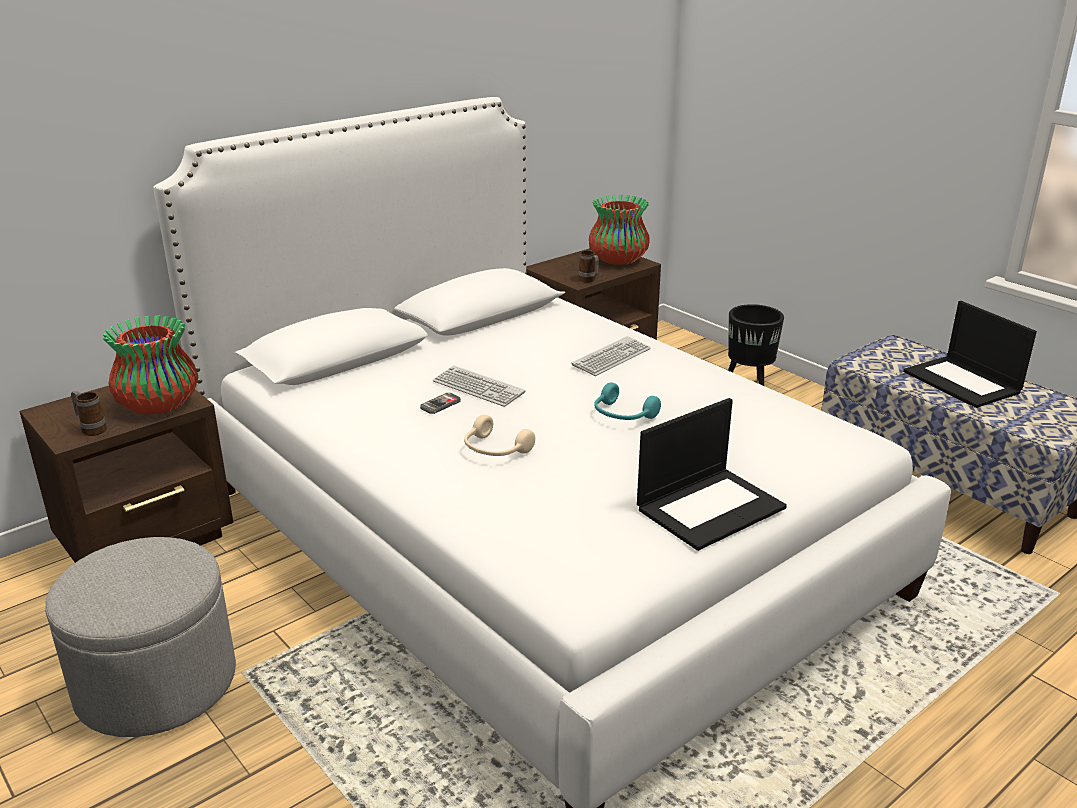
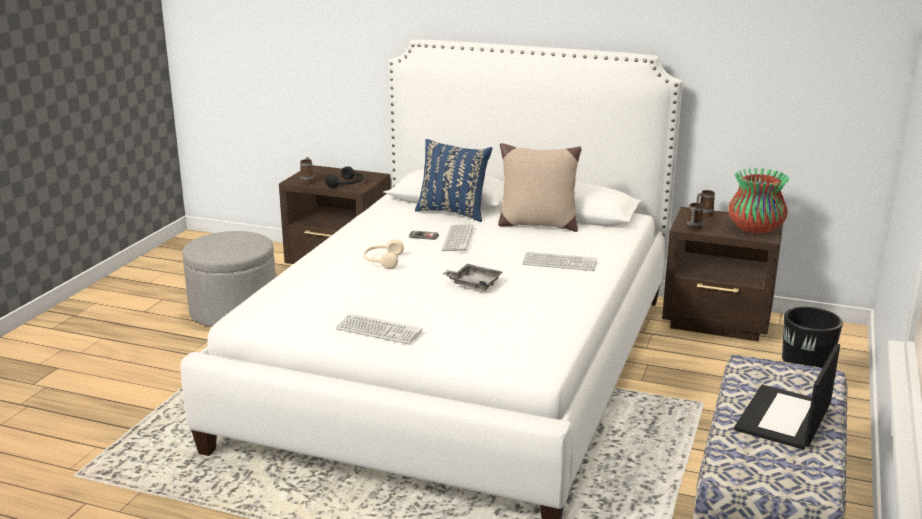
camera: 60 degrees right, 5 degrees down
vase [103,315,198,415] -> black headphones [325,166,363,188]
turquoise headphones [594,383,661,420] -> grey tray [442,264,503,290]
laptop [637,398,787,551] -> keyboard [335,313,423,344]
none -> blue pillow [415,139,492,222]
none -> beige pillow [498,143,582,232]
none -> mug [696,190,715,218]

